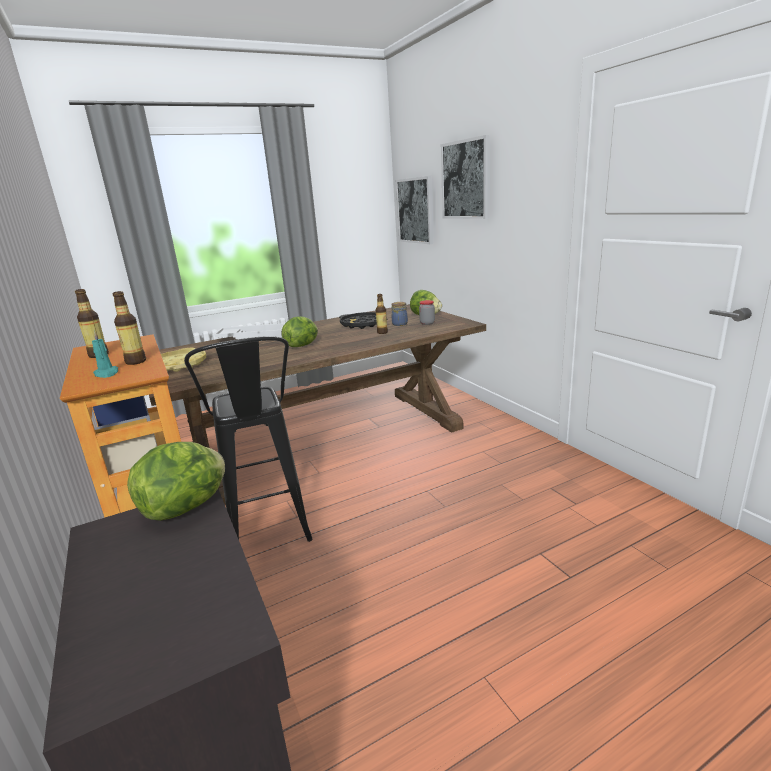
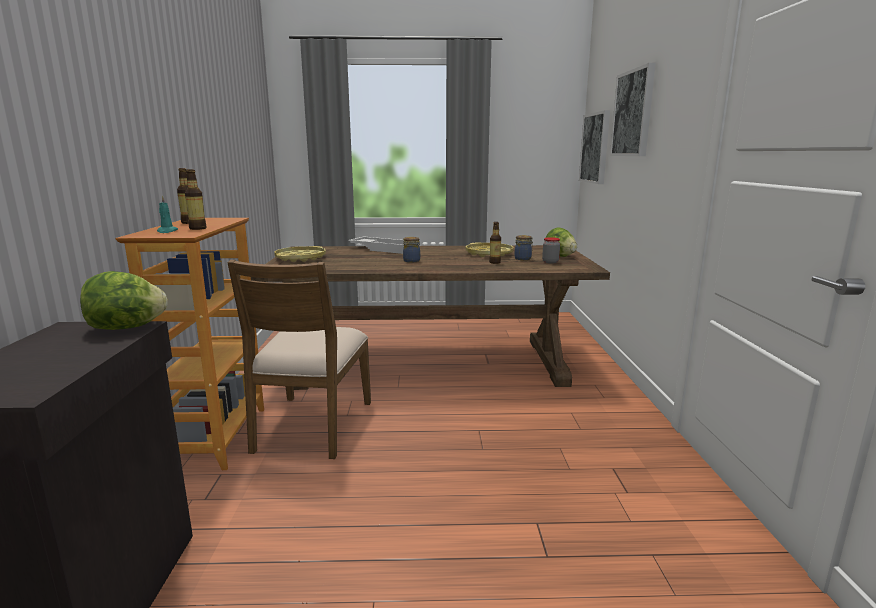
camera: 25 degrees right, 5 degrees down
black stool [184,336,313,542] -> brown chair [227,260,371,459]
lettuce [282,316,318,347] -> jar [403,237,420,263]
black tray [339,312,377,329] -> yellow tray [466,243,513,257]

